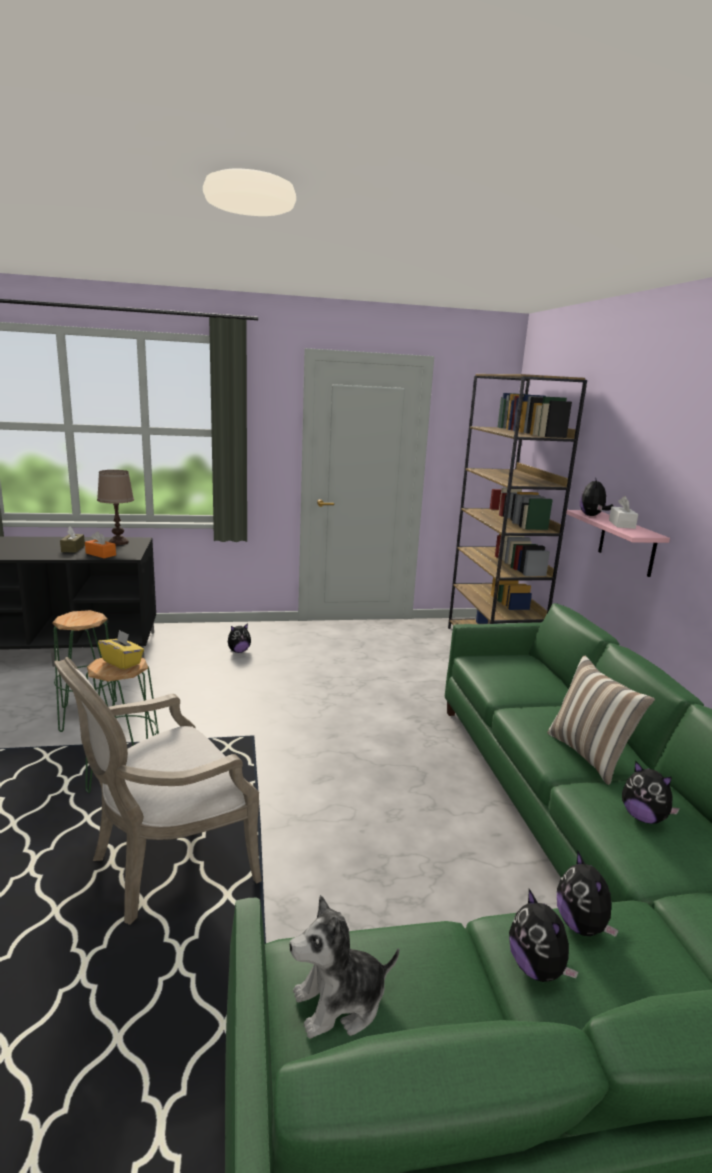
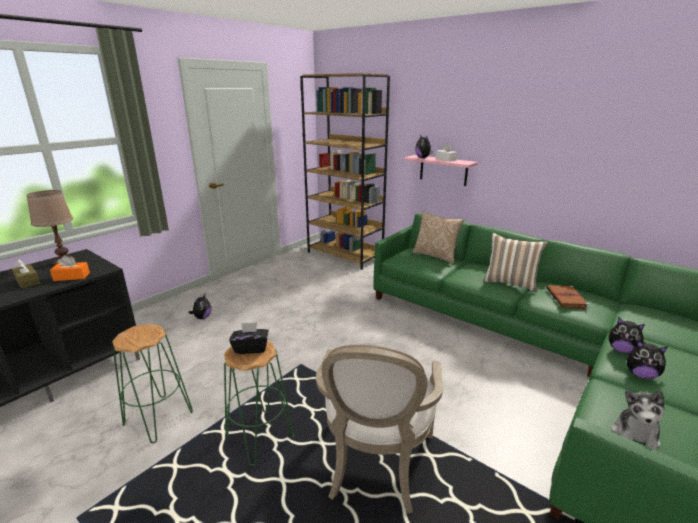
camera: 40 degrees left, 5 degrees up
yellow tissue box [98,630,144,669] -> black tissue box [229,322,269,354]
plush toy [622,761,680,824] -> brown book [546,285,590,310]
none -> pillow [412,211,464,264]

